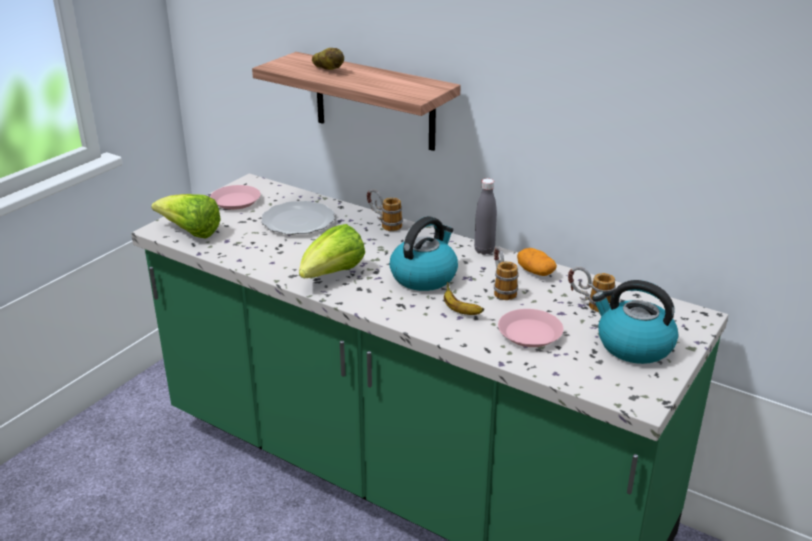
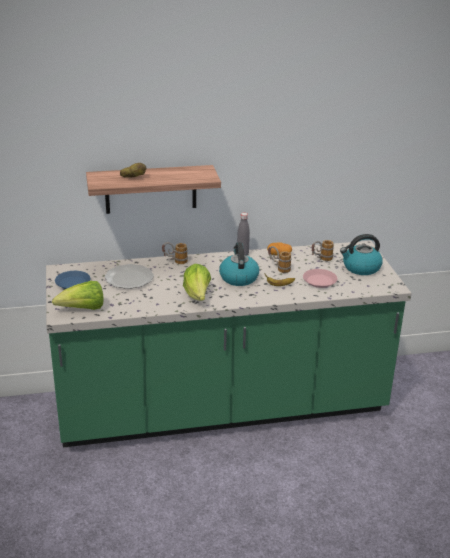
camera: 45 degrees left, 0 degrees up
pink plate [210,185,261,210] -> blue plate [55,271,90,289]

